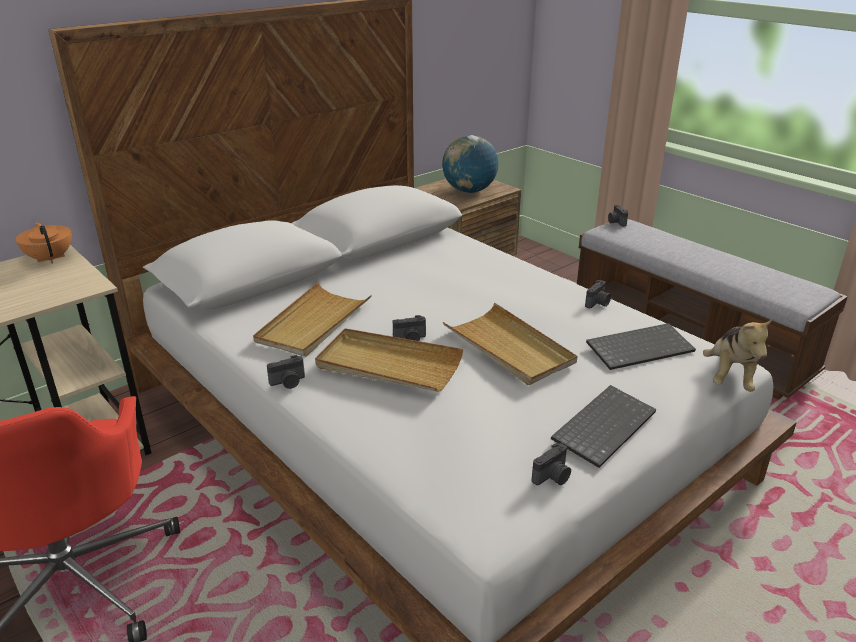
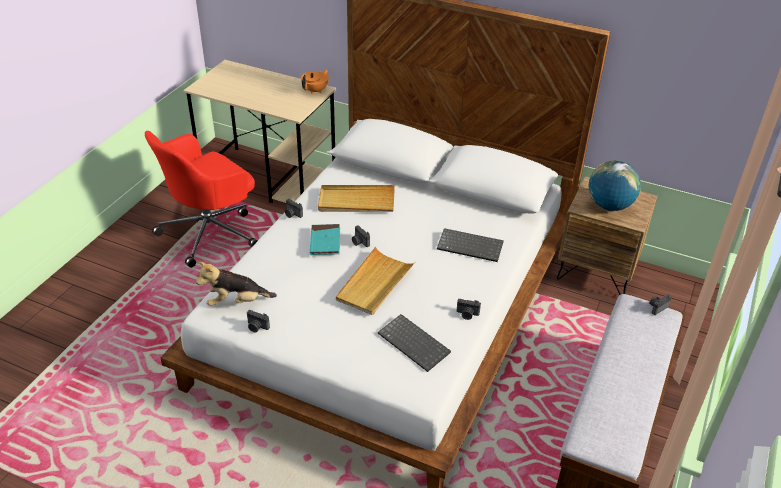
camera: 65 degrees right, 10 degrees up
beige tray [315,328,463,392] -> turquoise book [310,224,340,255]
keyboard [551,385,656,468] -> keyboard moved to [437,228,504,262]
plush toy [703,318,773,392] -> plush toy moved to [196,262,277,306]

